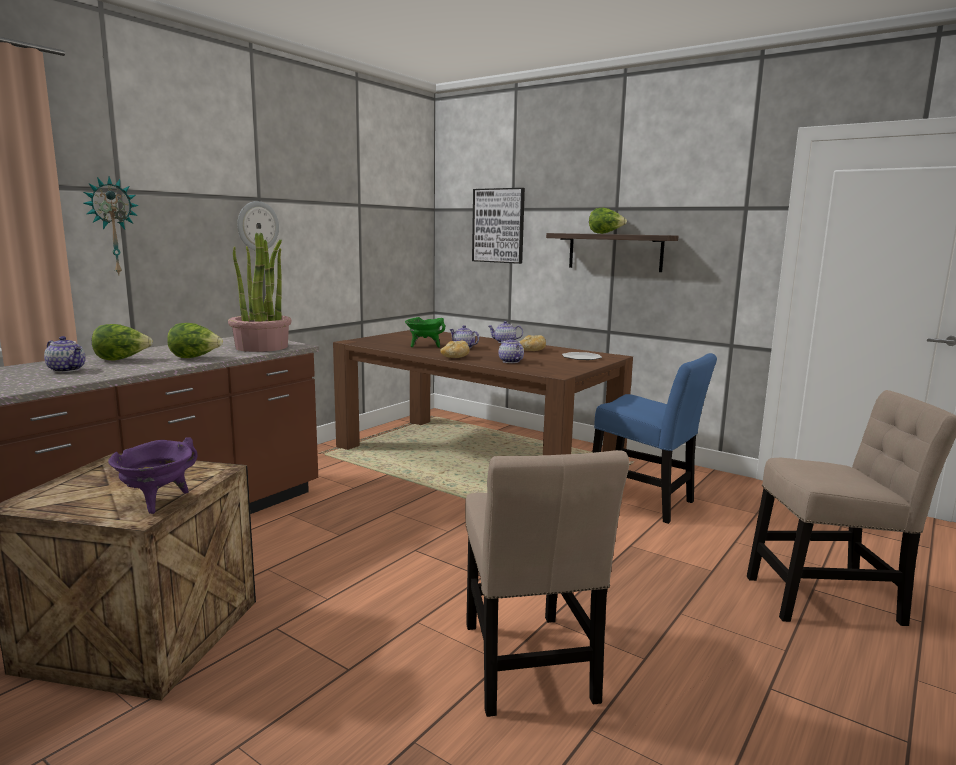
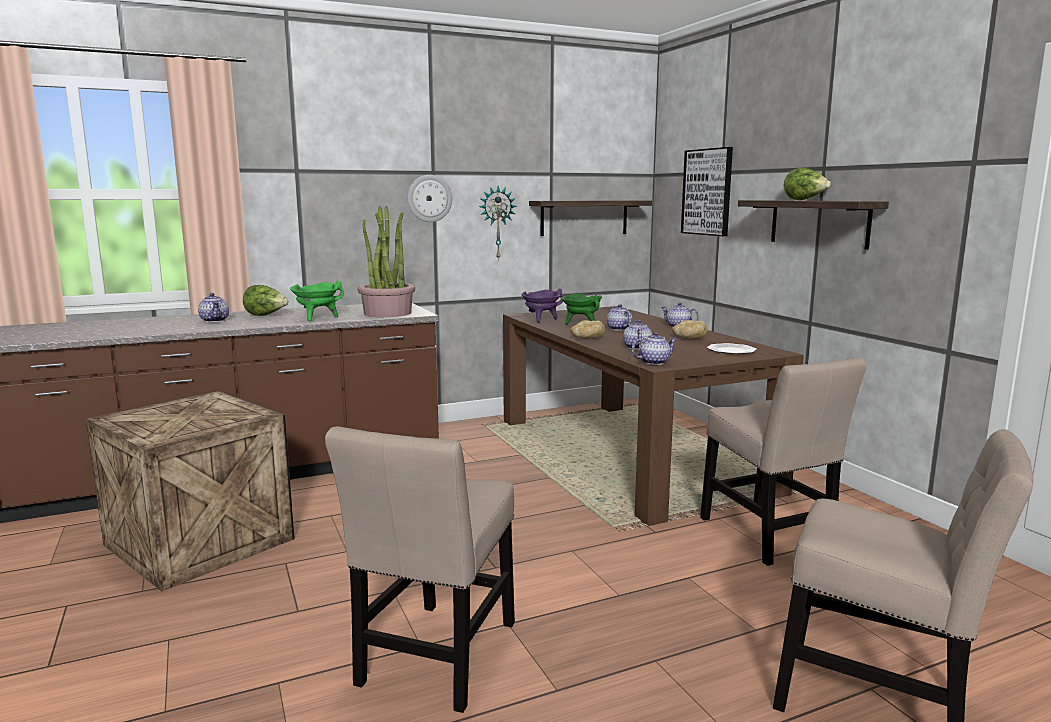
camera: 30 degrees right, 0 degrees up
wall clock [83,176,139,275] -> wall clock moved to [479,186,517,261]
purple cooking pot [108,437,198,514] -> purple cooking pot moved to [521,289,563,323]
lettuce [167,323,223,358] -> green cooking pot [290,281,344,321]
blue chair [592,353,717,524] -> beige chair [700,358,867,566]
none -> shelf [529,200,652,236]
none -> teapot [632,332,677,365]

